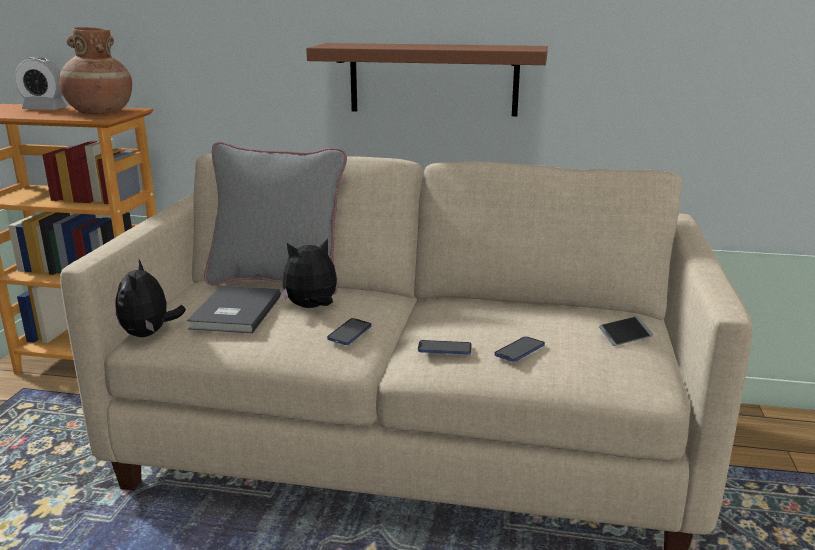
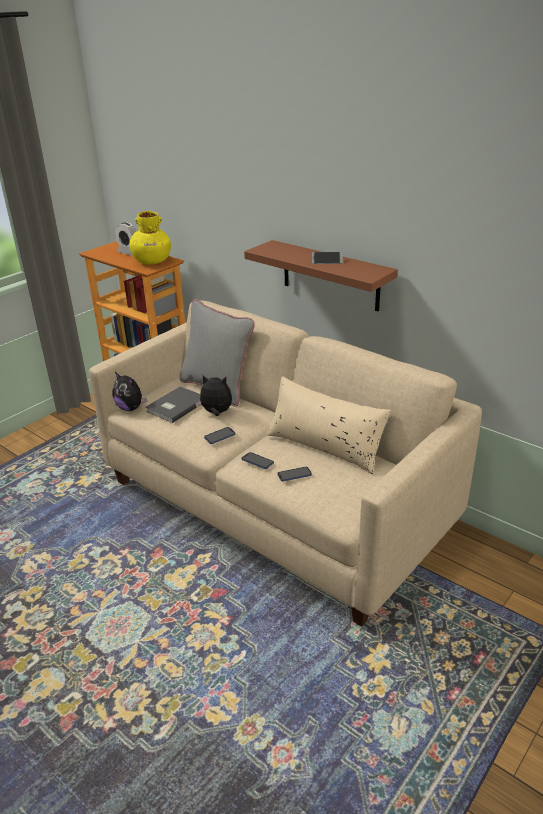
camera: 30 degrees right, 10 degrees up
brown vase [59,27,132,114] -> yellow vase [129,211,171,265]
plush toy [116,260,186,337] -> plush toy turned 75 degrees counterclockwise [113,372,147,411]
phone [599,316,653,346] -> phone moved to [312,252,343,264]
none -> beige pillow [266,376,391,474]

